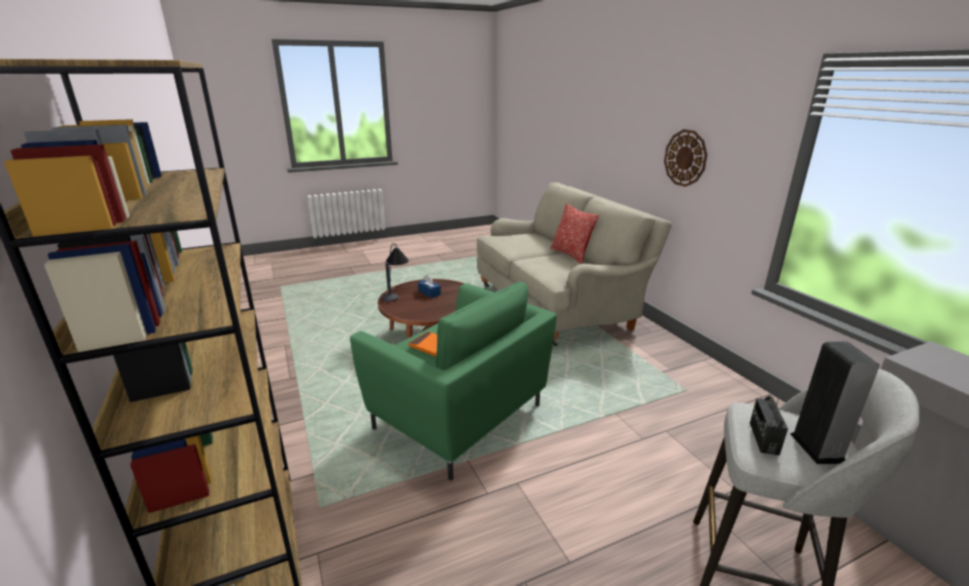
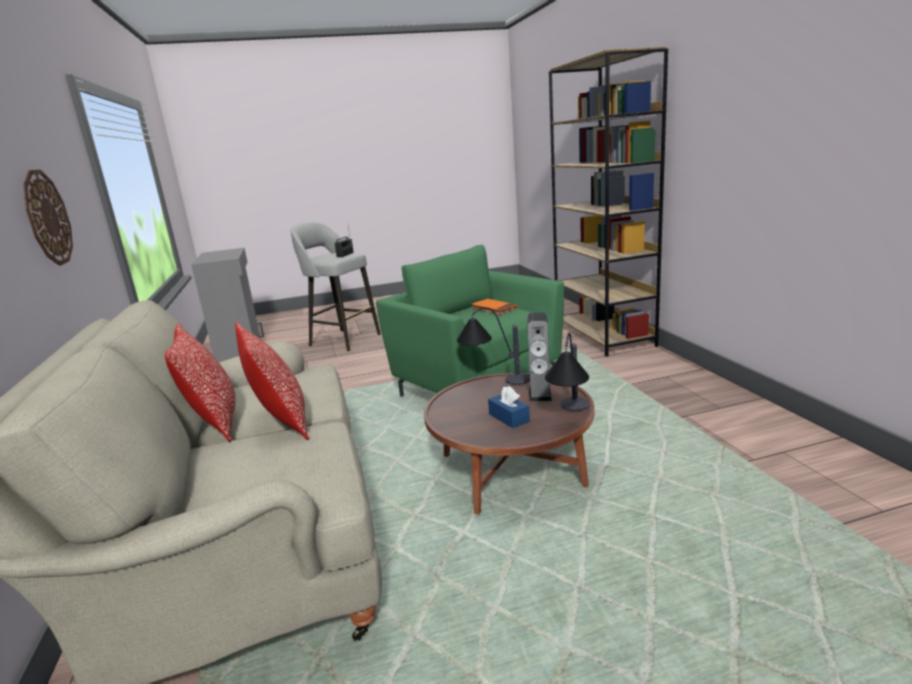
camera: 170 degrees left, 5 degrees down
speaker [790,341,880,464] -> speaker moved to [527,312,552,402]
none -> pillow [235,322,309,440]
none -> table lamp [457,307,530,385]

